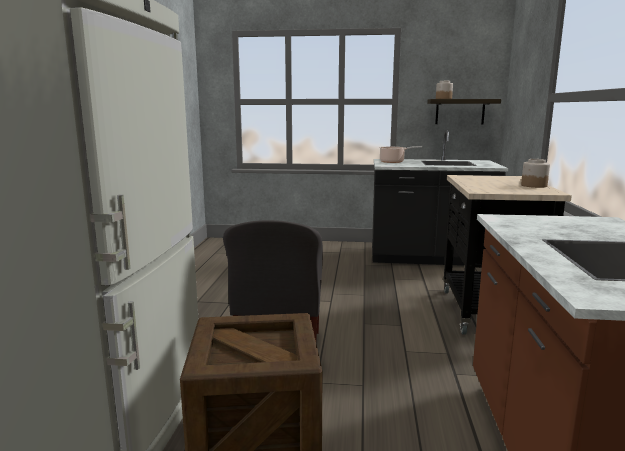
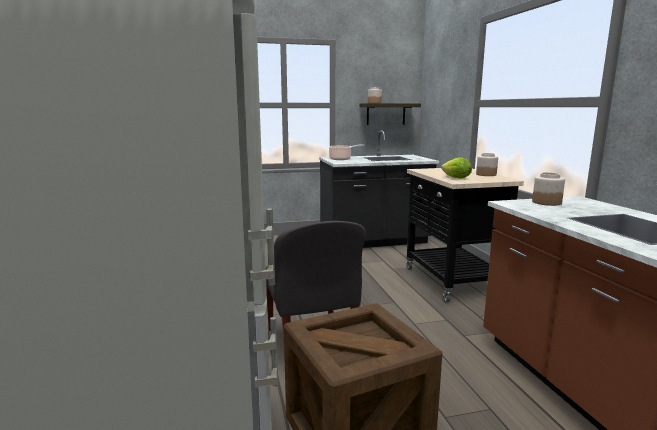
camera: 20 degrees left, 0 degrees up
none -> lettuce [441,158,472,178]
none -> jar [532,172,565,206]

